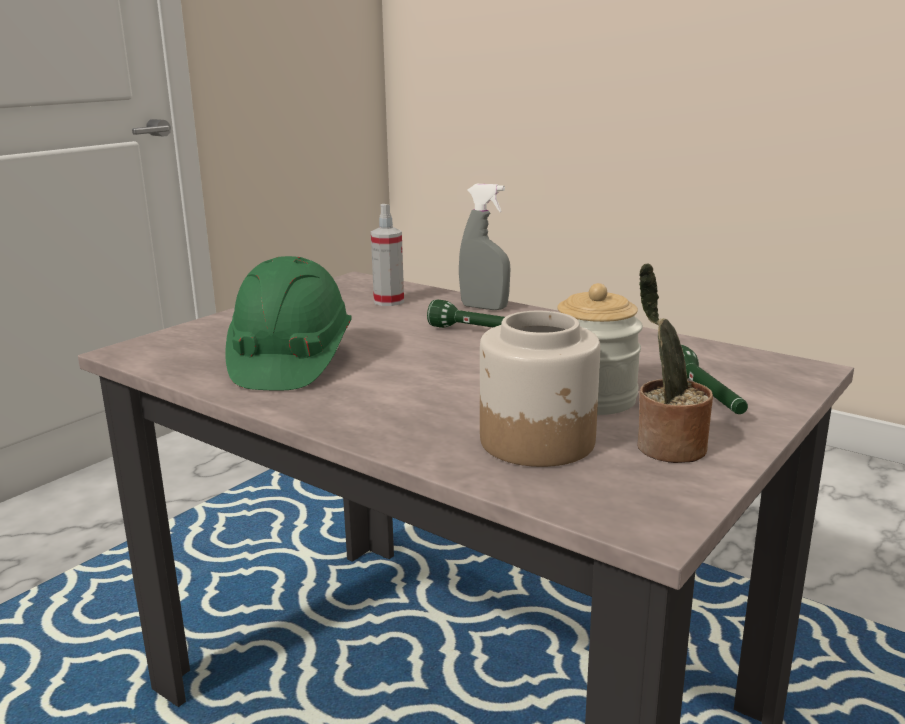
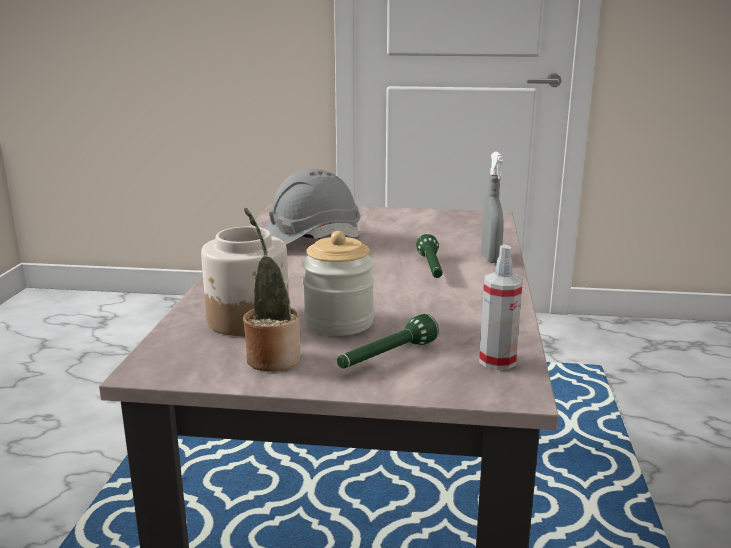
camera: 60 degrees right, 0 degrees up
green hard hat [225,256,352,390] -> grey hard hat [264,169,360,245]
spray bottle [371,204,404,306] -> spray bottle moved to [479,245,523,370]

